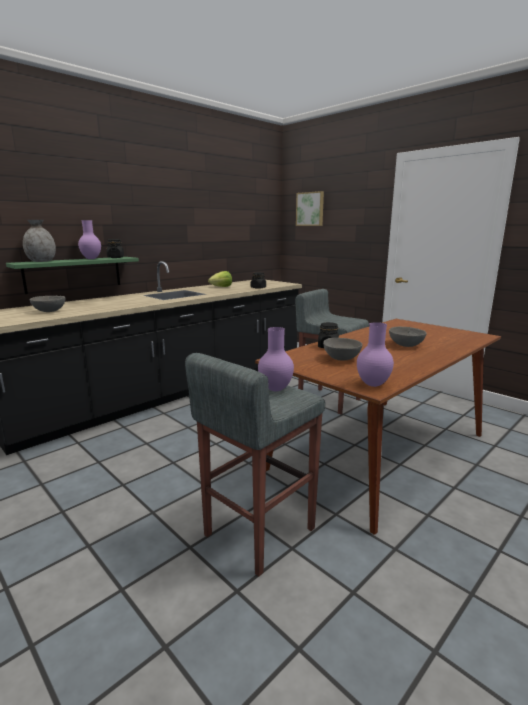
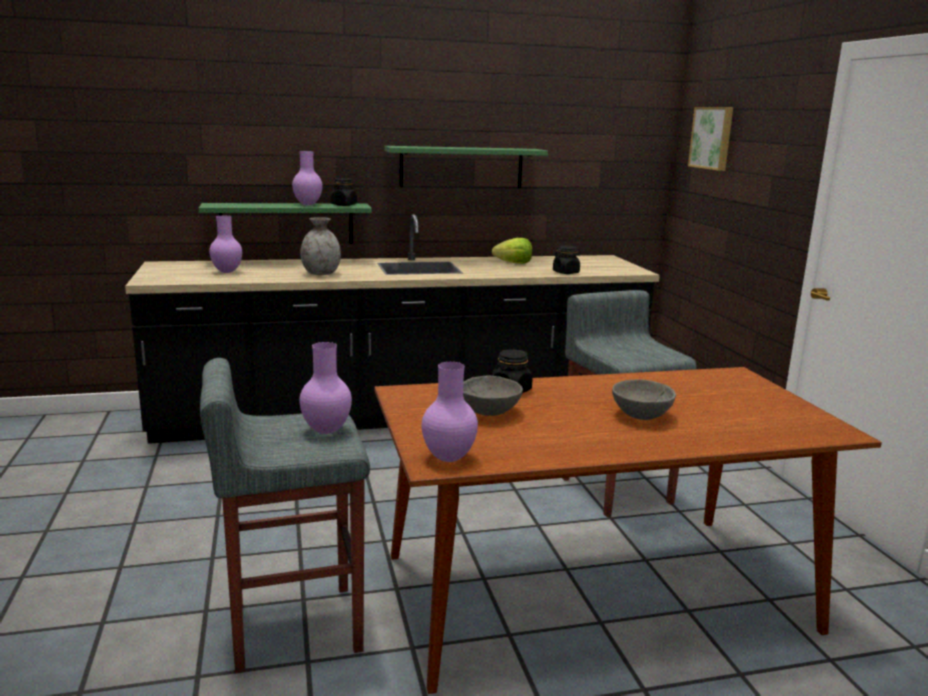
camera: 30 degrees right, 0 degrees up
grey vase [23,220,56,262] -> grey vase moved to [300,217,341,275]
grey bowl [30,296,65,312] -> purple vase [209,216,242,273]
none -> green shelf [384,146,548,188]

